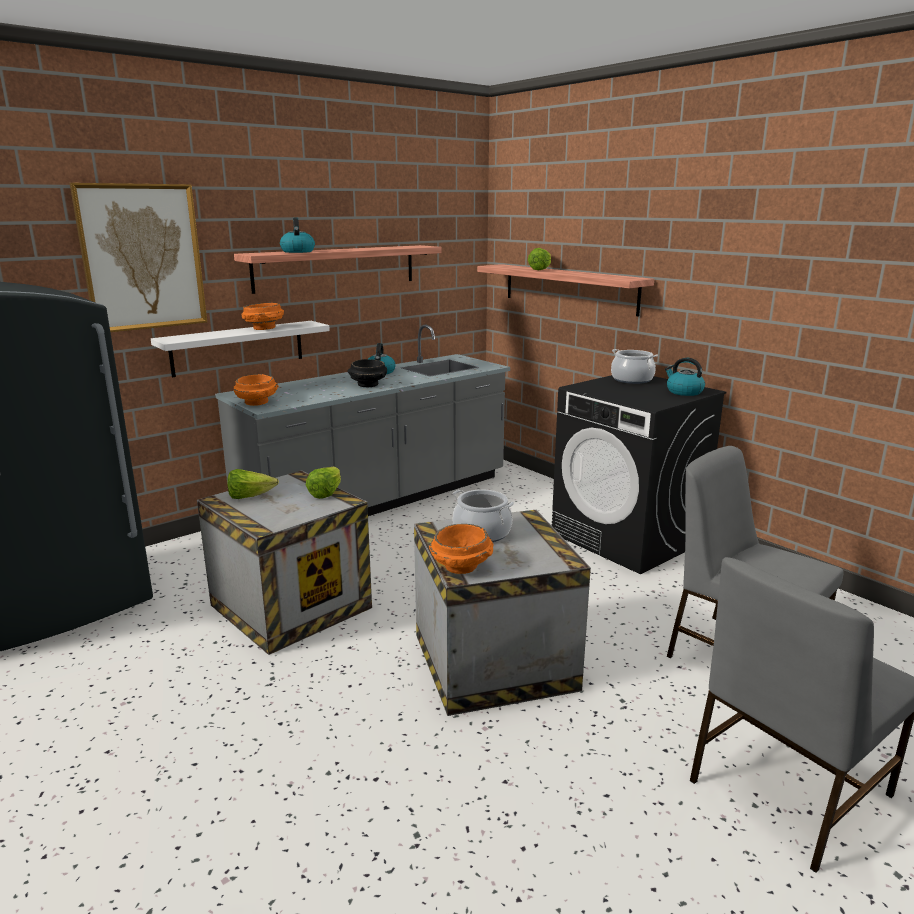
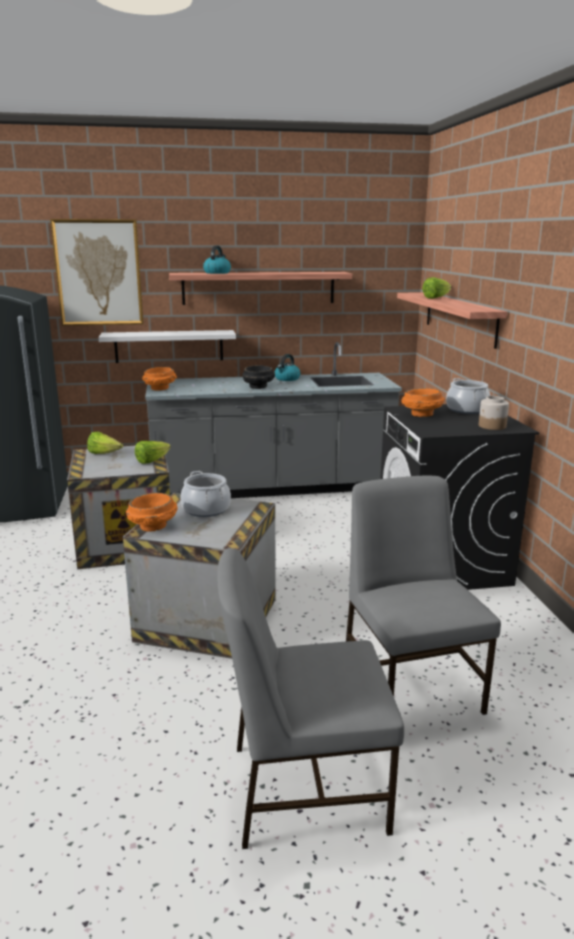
camera: 30 degrees right, 0 degrees up
orange bowl [242,303,284,330] -> orange bowl moved to [402,388,445,417]
kettle [665,358,705,396] -> jar [479,396,509,430]

